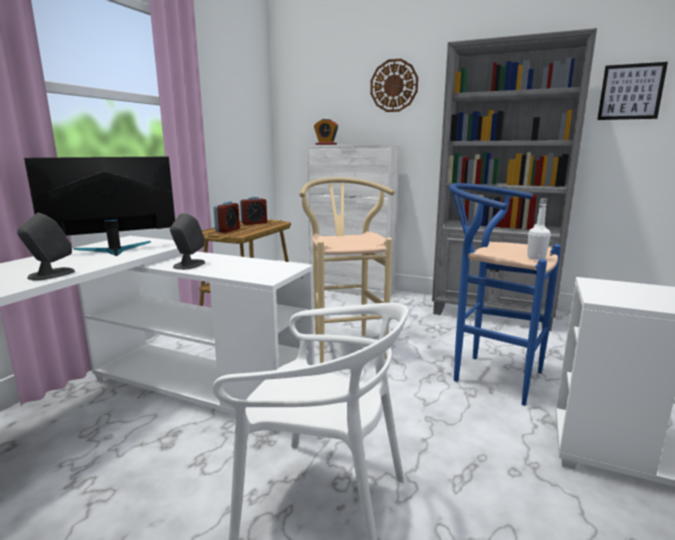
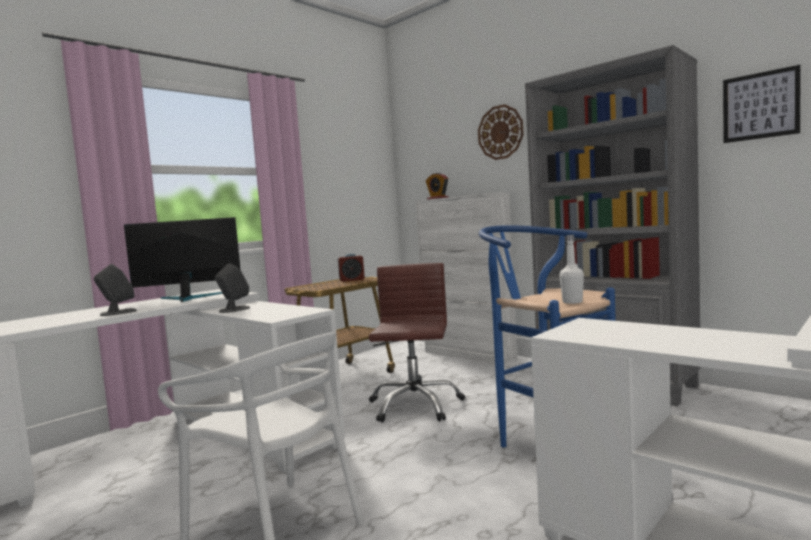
camera: 20 degrees right, 10 degrees down
alarm clock [214,201,240,233] -> none
beige stool [300,177,395,363] -> brown office chair [369,263,465,422]

